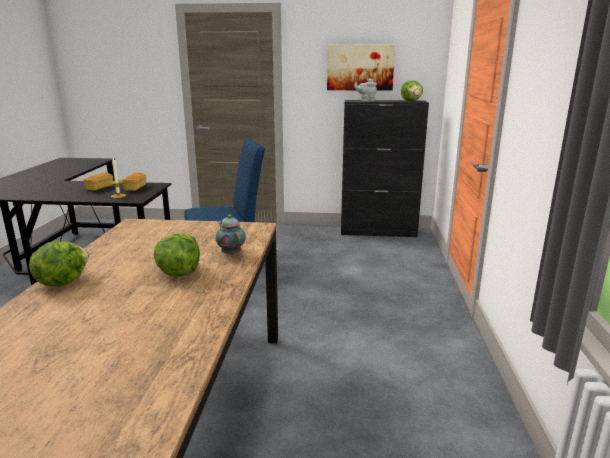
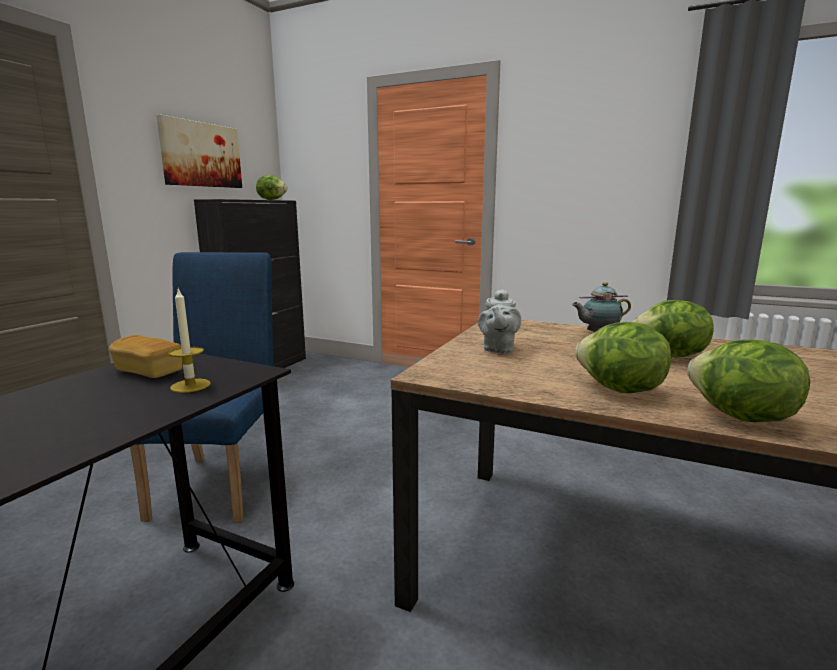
camera: 70 degrees left, 5 degrees down
bread [83,173,113,191] -> none
grey teapot [354,78,377,102] -> grey teapot moved to [478,289,521,354]
none -> lettuce [575,322,671,393]

